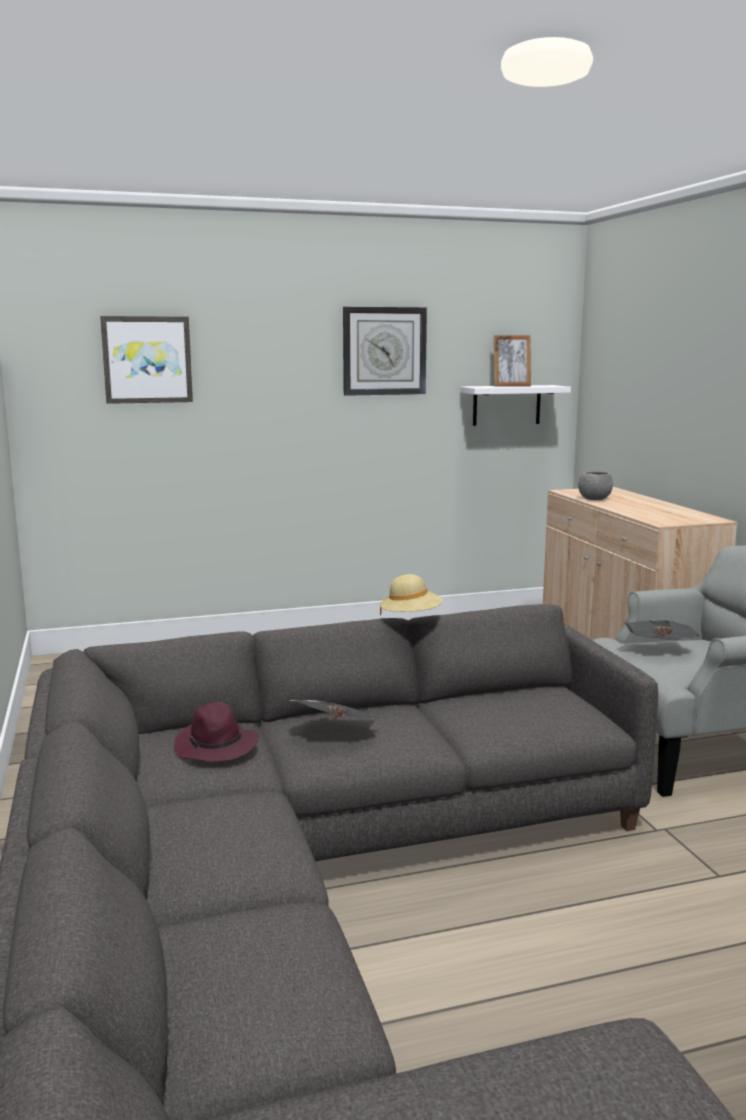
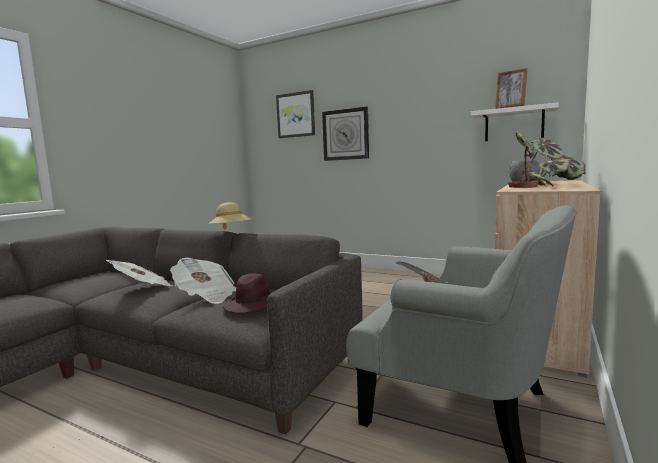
camera: 45 degrees right, 5 degrees down
purple hat [174,702,259,762] -> purple hat moved to [222,273,276,313]
wall clock [343,307,427,396] -> wall clock moved to [322,107,369,161]
none -> newspaper [170,258,236,304]
none -> potted plant [507,132,586,188]

